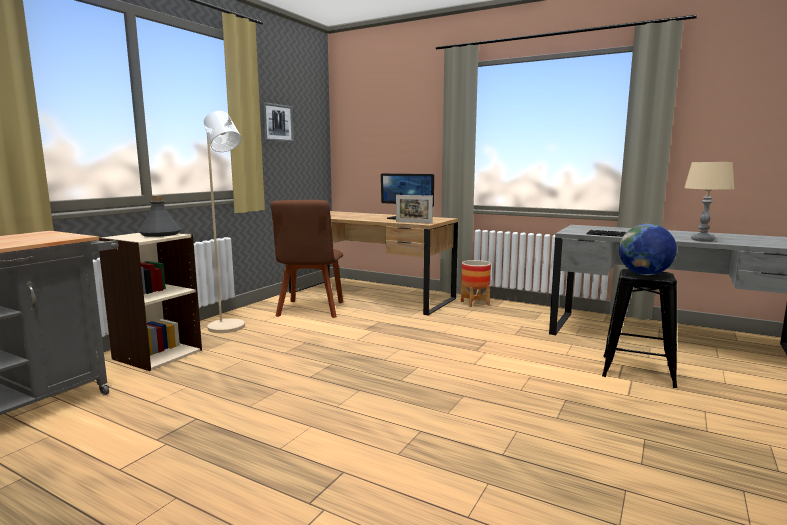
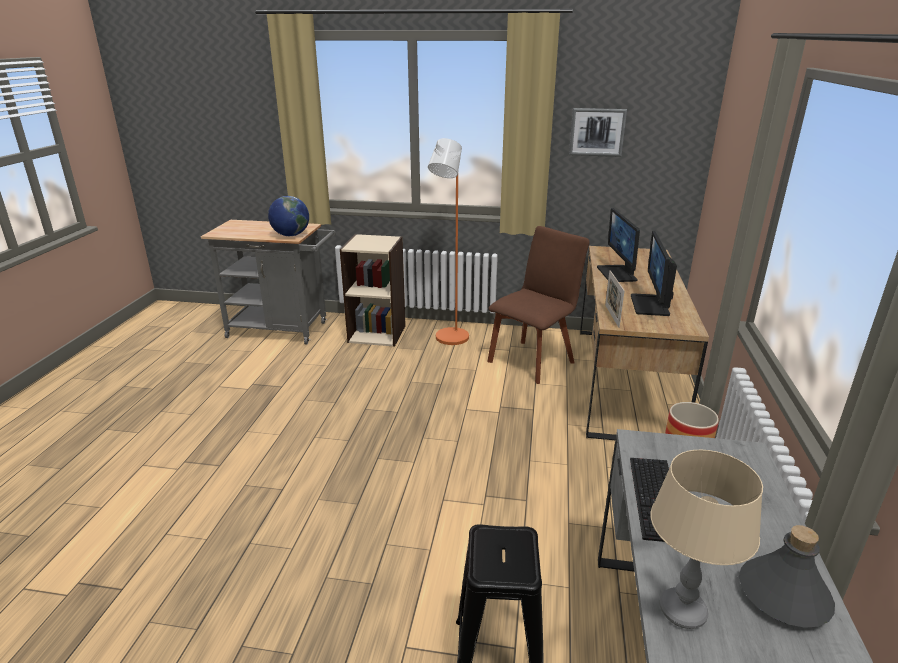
camera: 70 degrees right, 15 degrees up
grey bottle [138,195,181,237] -> grey bottle moved to [739,525,835,628]
beige floor lamp [204,111,245,333] -> orange floor lamp [428,138,469,345]
brown chair [270,200,343,318] -> brown chair turned 150 degrees clockwise [487,226,589,384]
globe [619,224,677,275] -> globe moved to [268,196,309,236]
none -> monitor [597,208,640,282]

